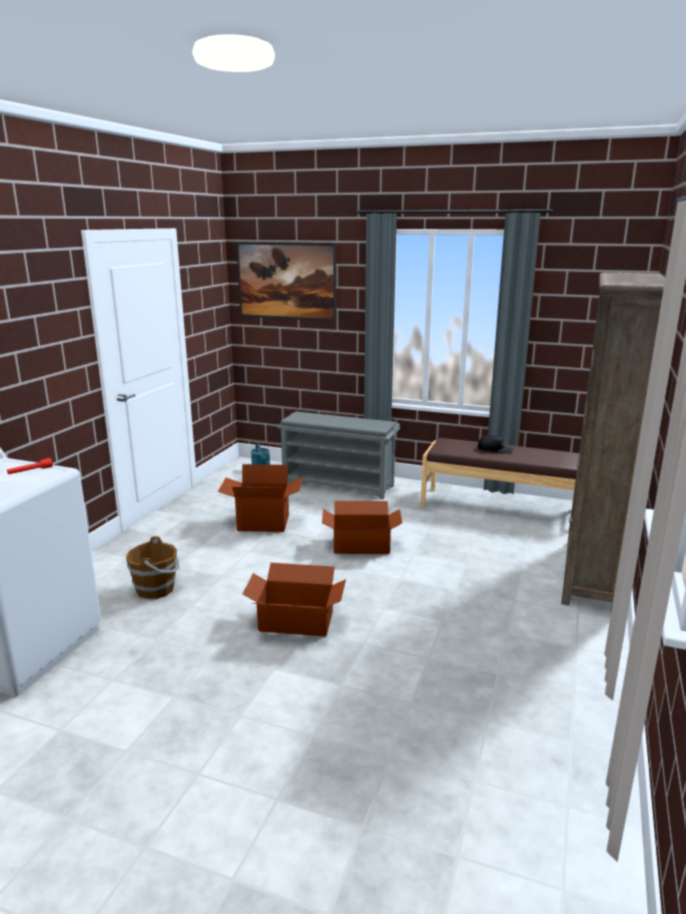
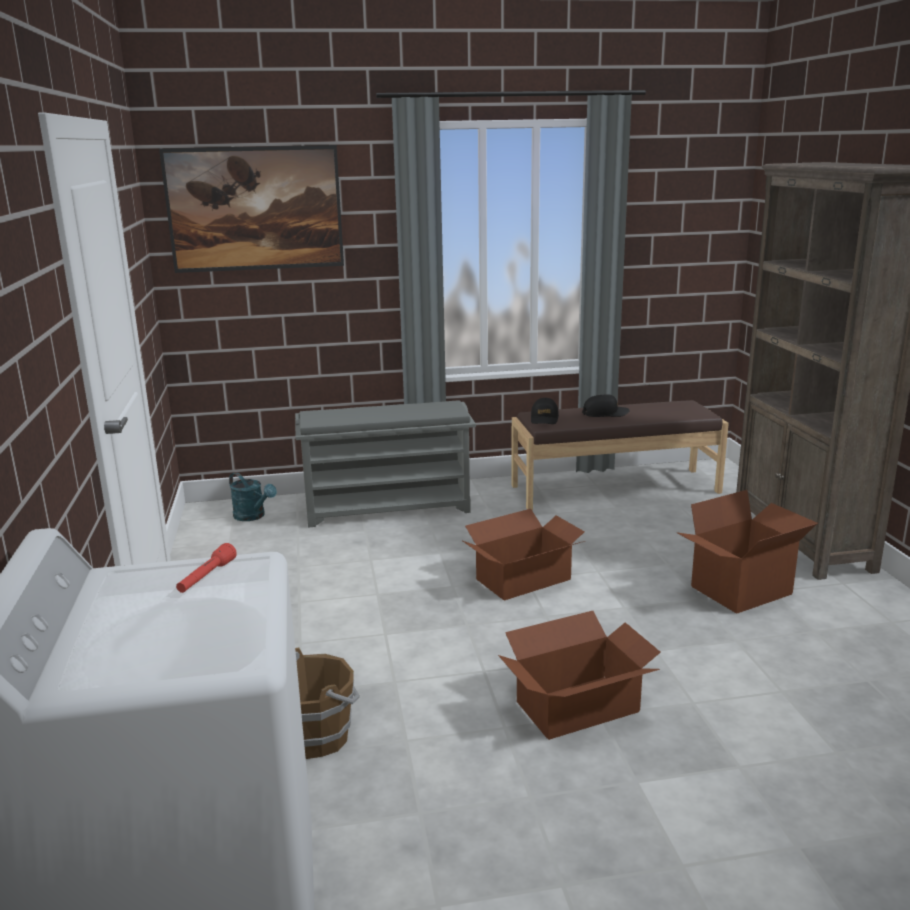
camera: 30 degrees left, 0 degrees up
cardboard box [218,464,303,532] -> cardboard box moved to [676,490,818,614]
none -> black cap [531,398,559,424]

